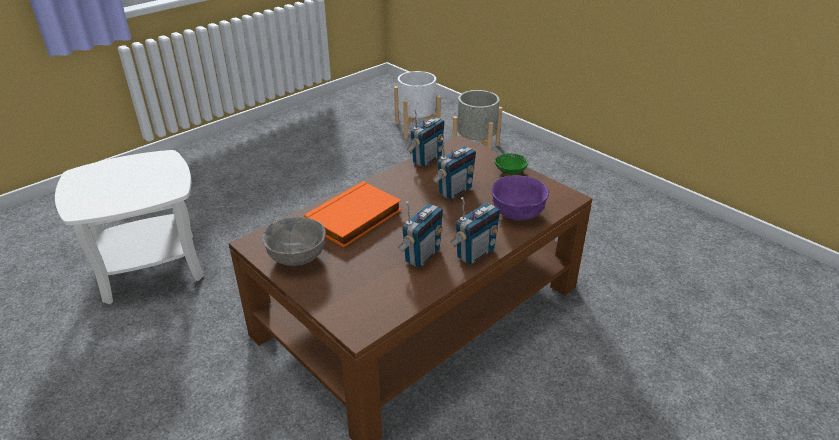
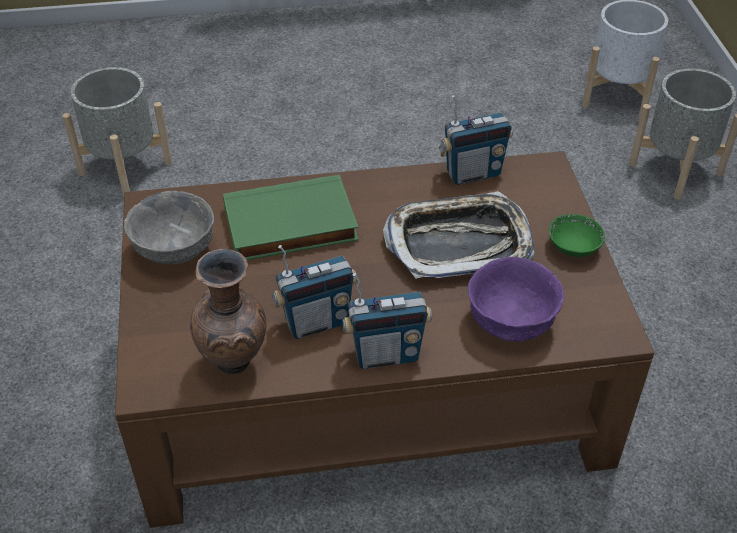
camera: 35 degrees right, 10 degrees up
white side table [55,150,204,304] -> grey planter [63,67,172,197]
orange book [304,181,402,247] -> green book [223,175,359,260]
radio [433,138,476,200] -> tray [383,191,535,279]
none -> brown vase [190,249,266,374]

